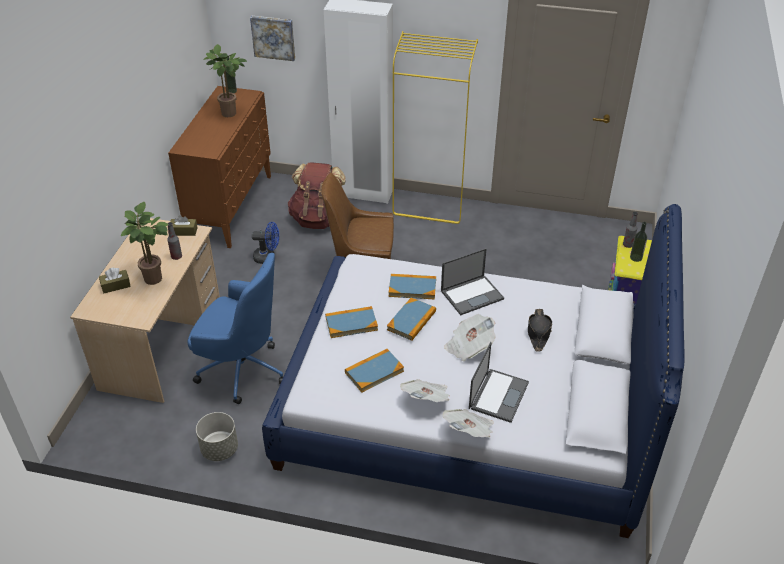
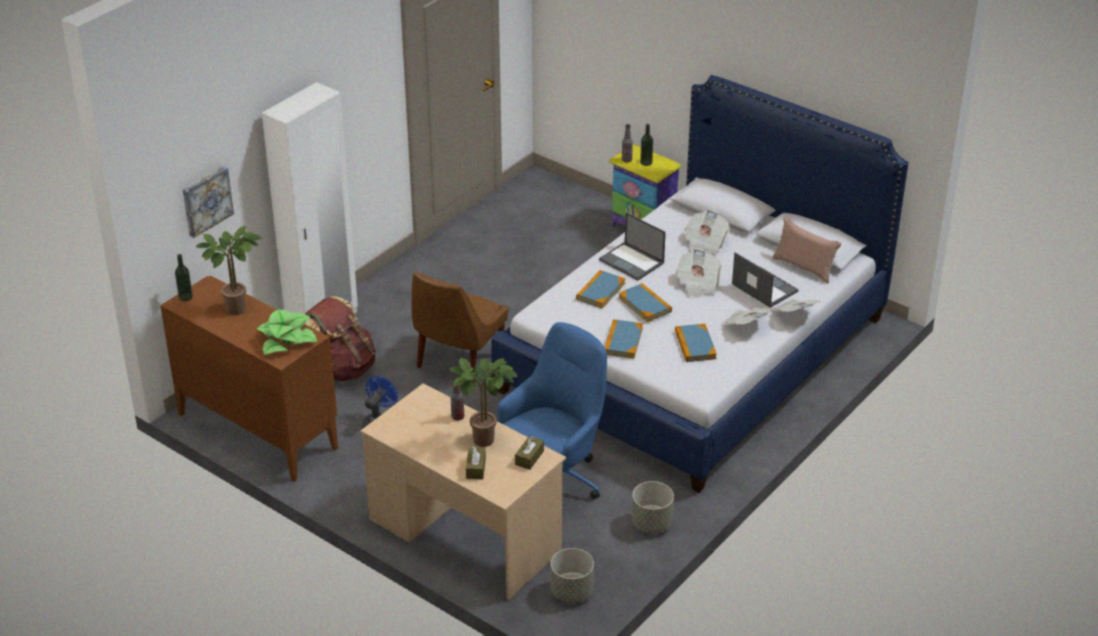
camera: 65 degrees left, 5 degrees down
brown tissue box [170,215,198,236] -> brown tissue box moved to [515,436,544,470]
yellow clothes rack [393,31,478,224] -> none
laptop [441,248,504,315] -> laptop turned 135 degrees clockwise [599,212,666,280]
black hat [528,309,552,352] -> newspaper [685,209,730,254]
none -> potted plant [257,310,317,355]
none -> grey planter [551,548,594,603]
none -> beige pillow [773,218,841,283]

